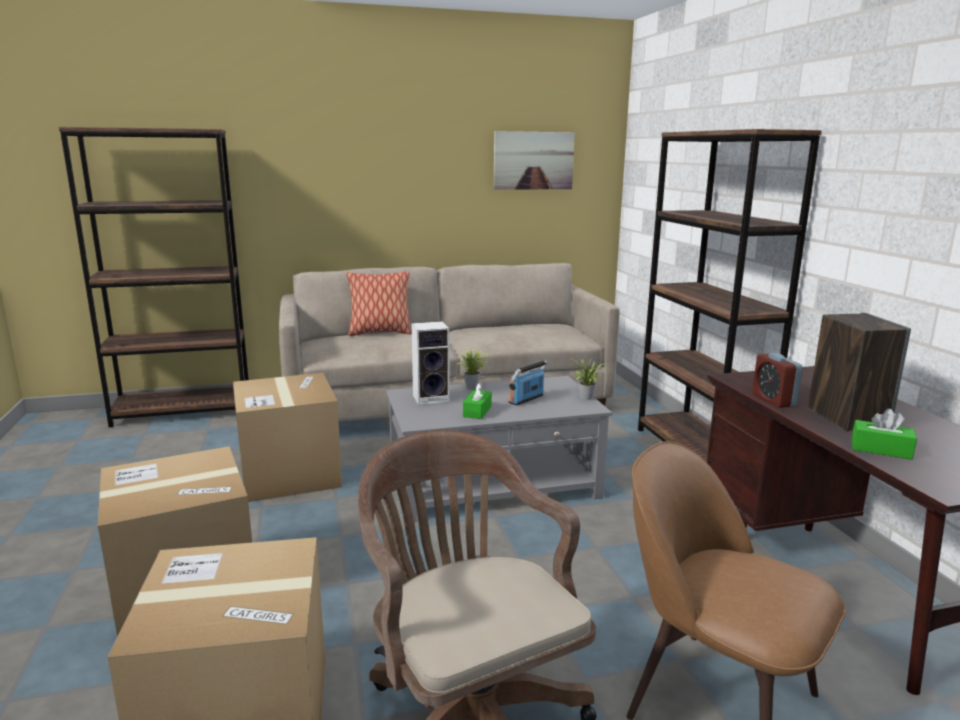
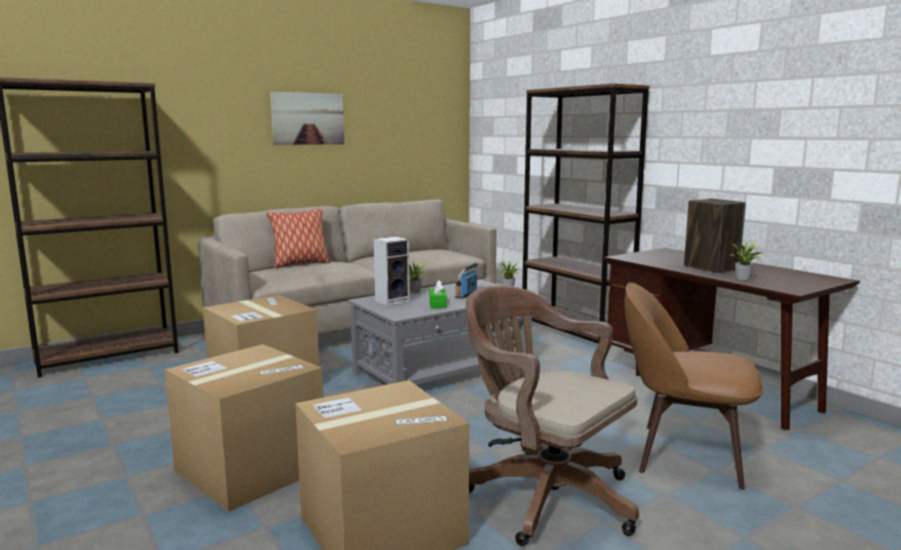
camera: 20 degrees left, 5 degrees down
picture [493,131,575,190] -> picture moved to [270,92,344,145]
alarm clock [752,353,803,408] -> none
green tissue box [852,409,917,460] -> potted plant [730,239,763,280]

